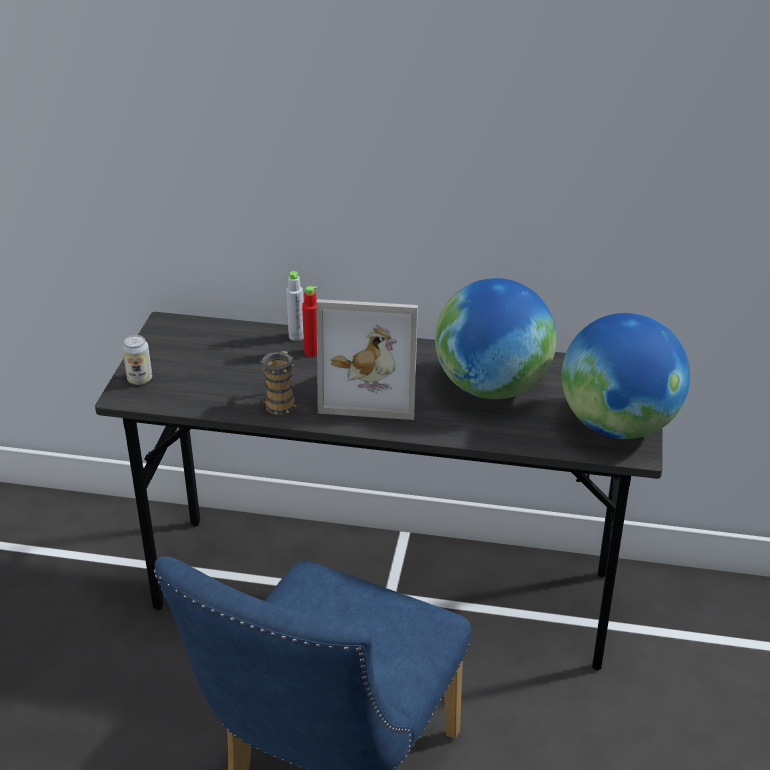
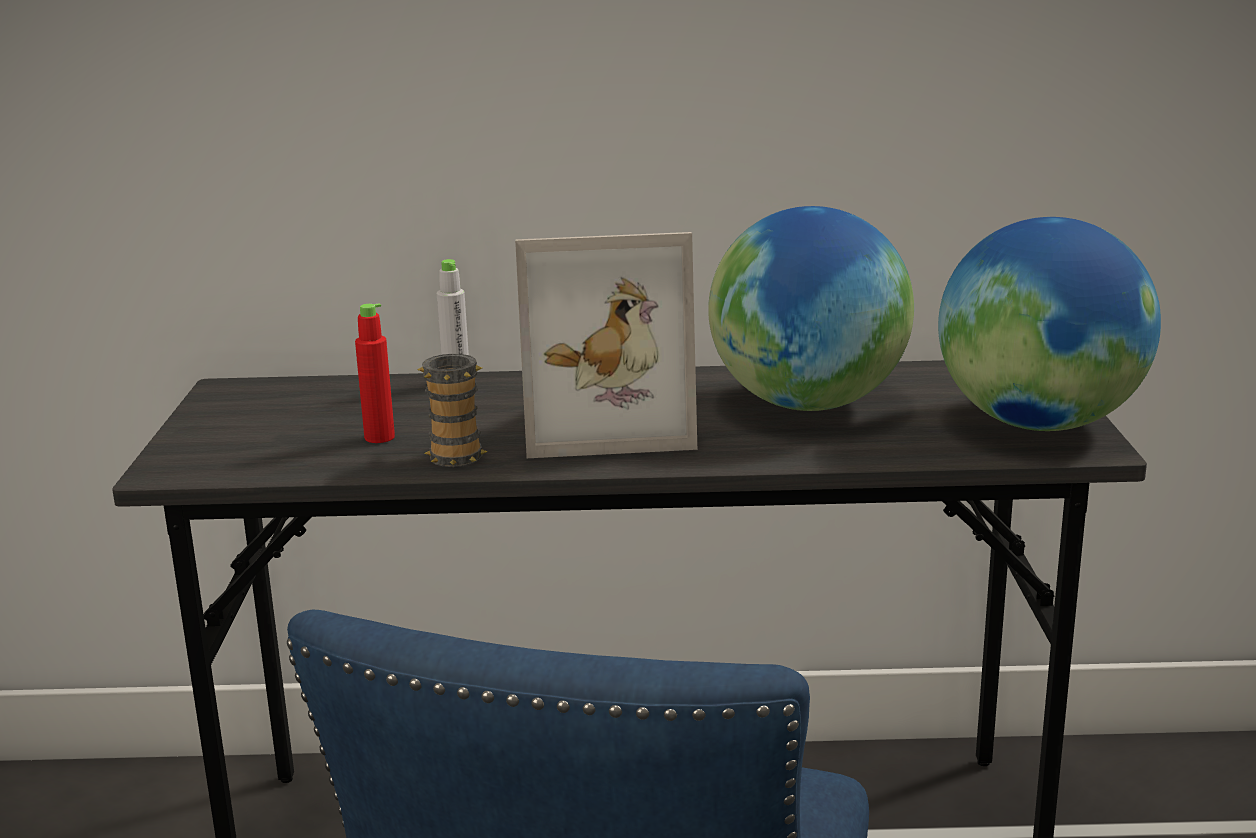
camera: 10 degrees left, 15 degrees down
can [122,335,152,385] -> none
red bottle [302,286,317,357] -> red bottle moved to [355,303,395,443]

